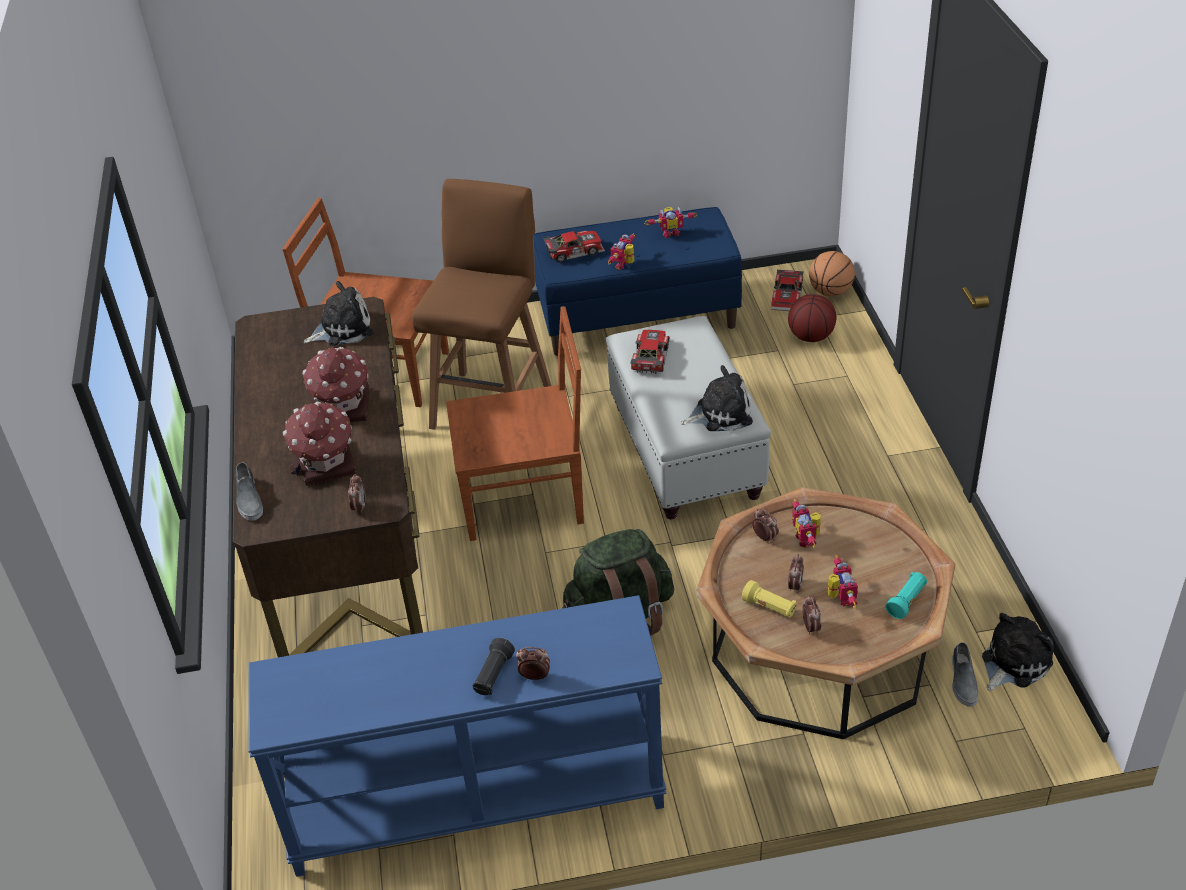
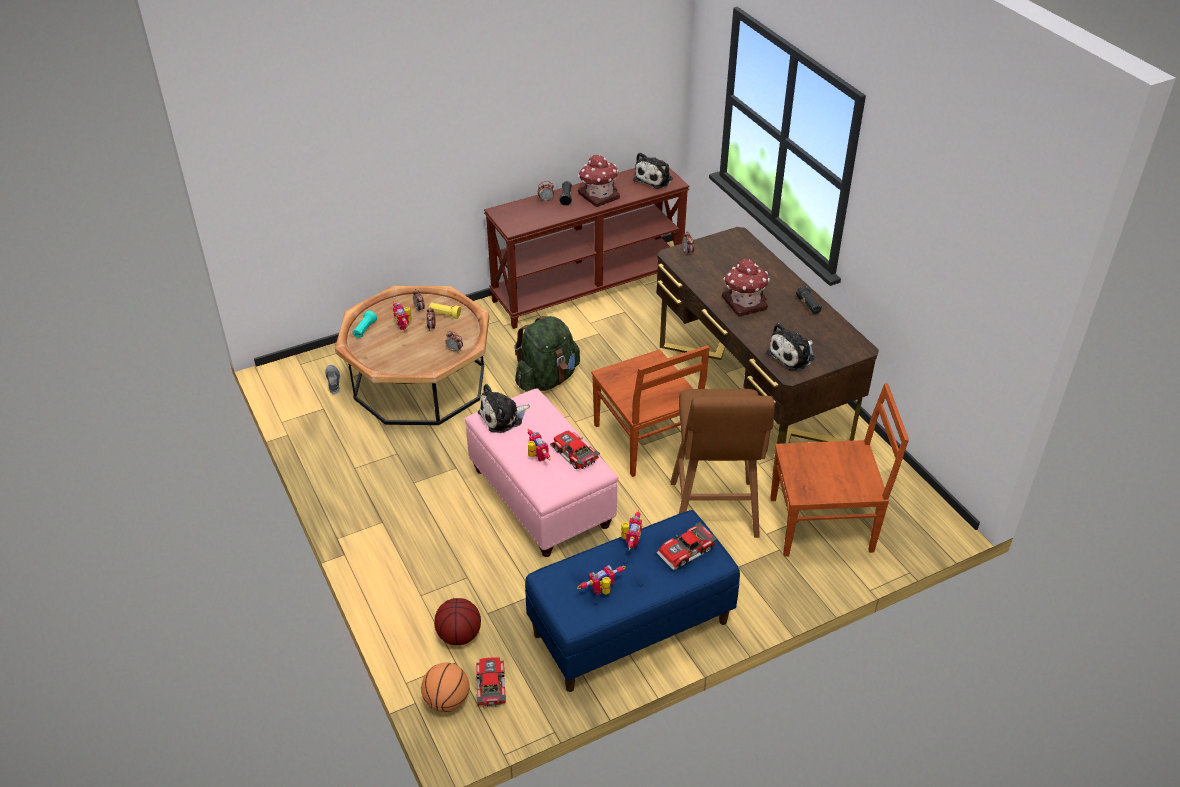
camera: 160 degrees right, 0 degrees up
grey shoe [236,463,263,521] -> none
blue console table [248,595,666,877] -> brown console table [484,167,690,329]
toy house [283,402,356,486] -> toy house moved to [578,155,620,207]
brown chair [446,306,584,541] -> brown chair turned 90 degrees counterclockwise [591,345,710,477]
white ottoman [606,316,771,519] -> pink ottoman [464,388,618,557]
toy car [631,330,670,374] -> toy car turned 150 degrees clockwise [550,430,600,469]
toy robot [792,499,821,548] -> toy robot moved to [528,429,550,462]
plush toy [982,613,1054,691] -> plush toy moved to [633,152,673,189]
none -> black flashlight [796,286,822,314]

